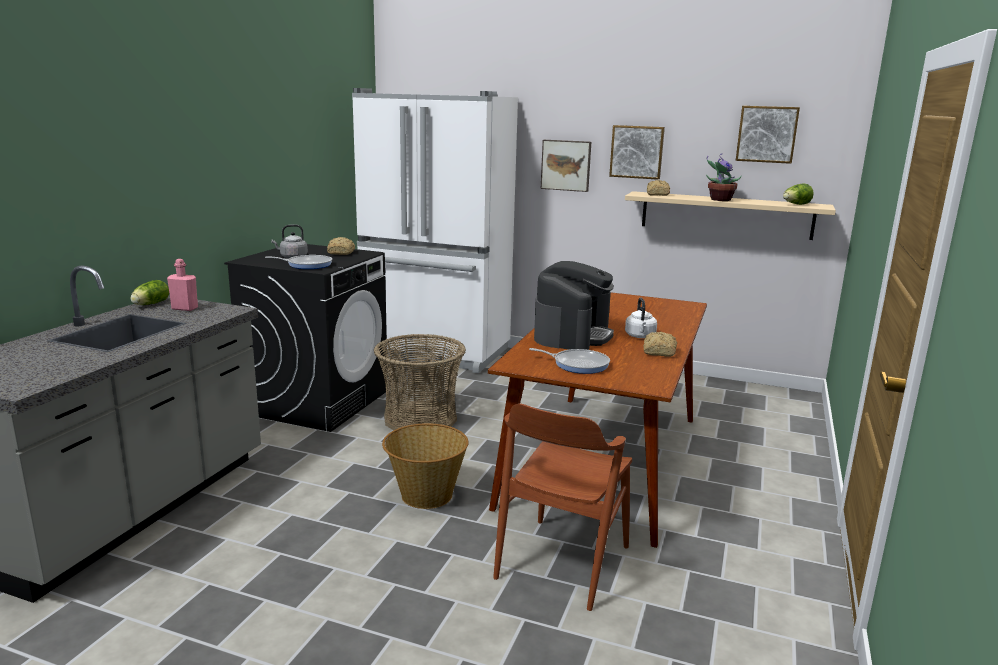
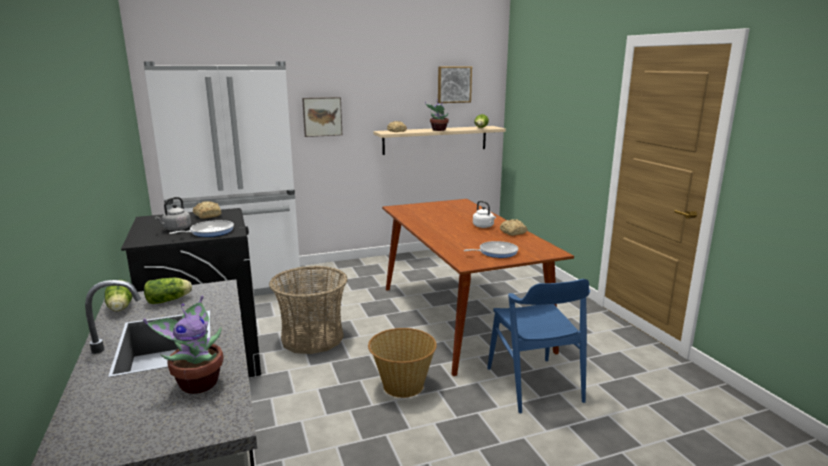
camera: 40 degrees left, 0 degrees up
pink bottle [167,259,198,311] -> lettuce [144,278,192,304]
brown chair [493,403,632,611] -> blue chair [487,279,590,413]
coffee machine [534,261,614,350] -> none
picture [609,125,665,180] -> none
none -> potted plant [143,295,224,394]

